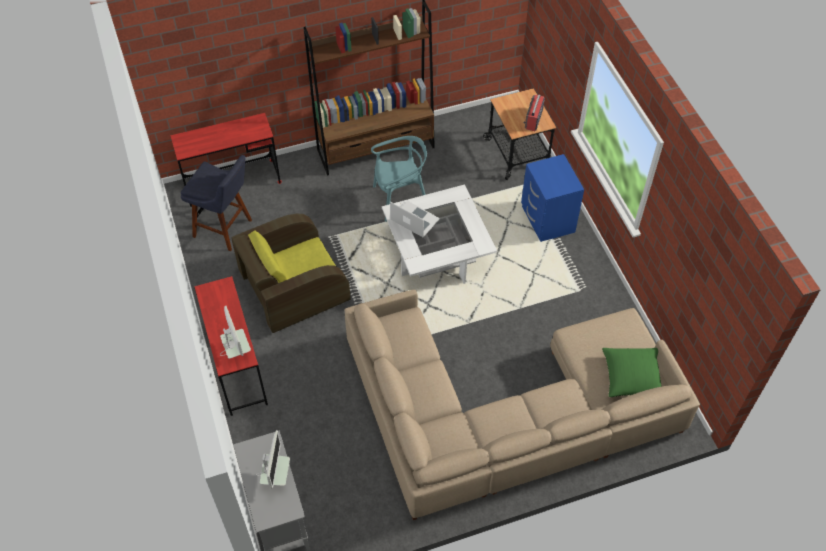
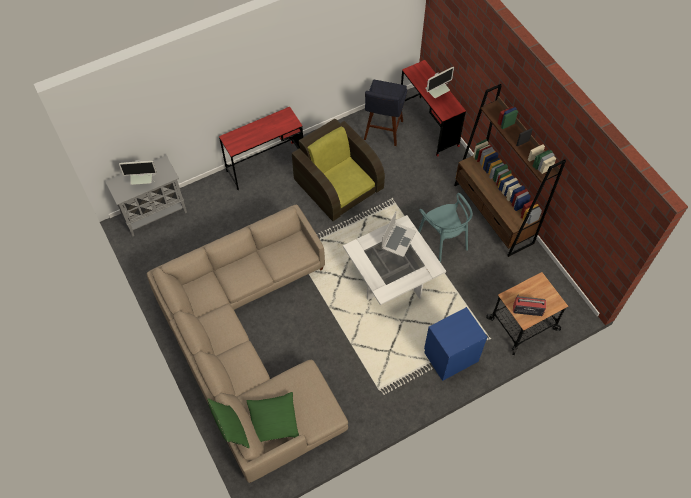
camera: 80 degrees right, 5 degrees up
monitor [220,306,251,359] -> monitor moved to [425,67,454,98]
none -> green pillow [207,398,250,448]

